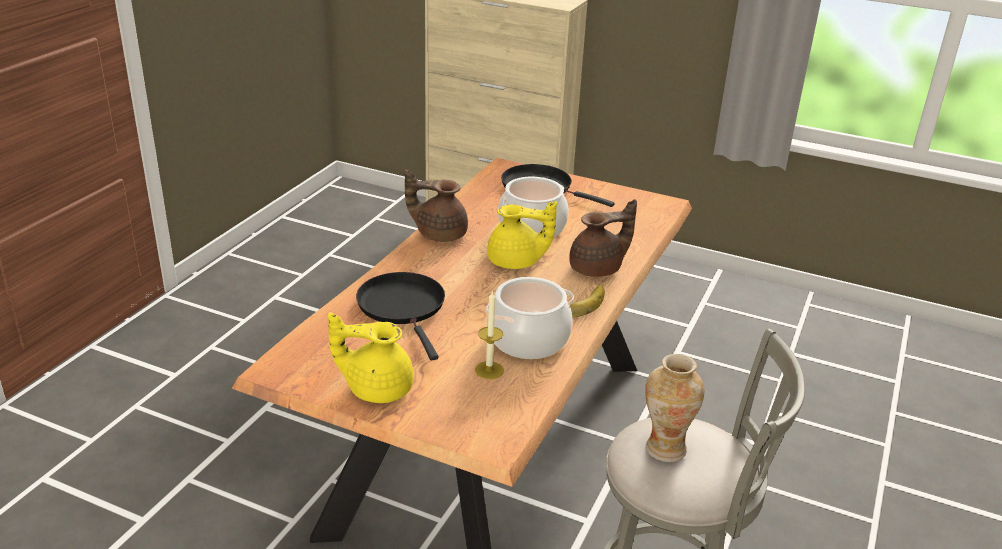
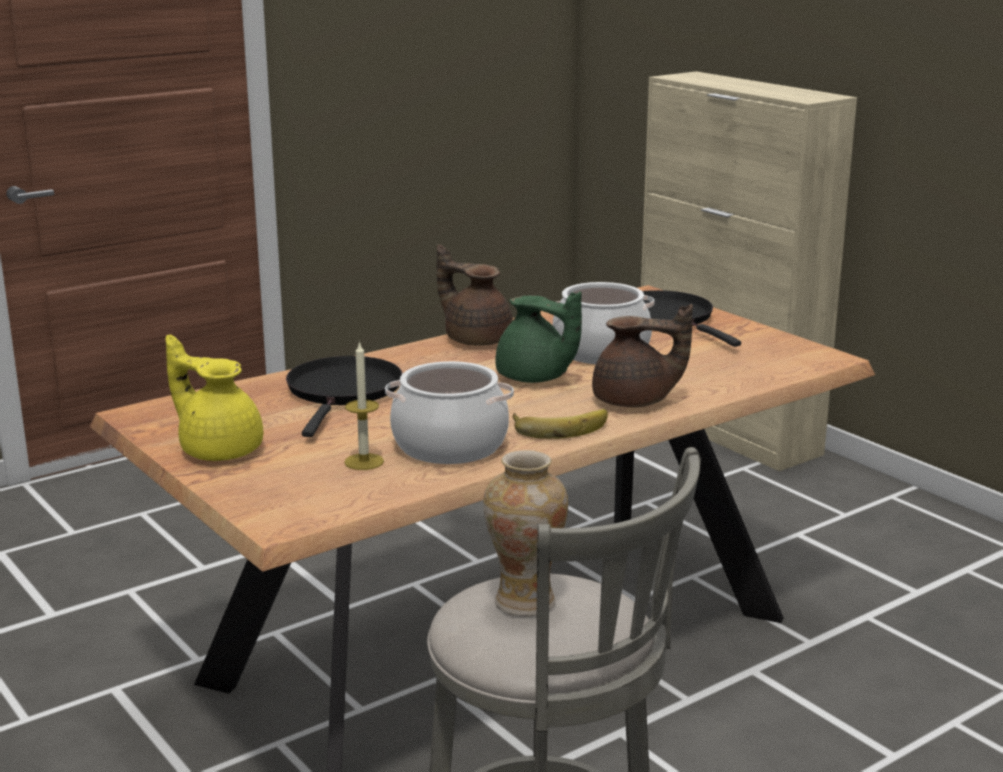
camera: 30 degrees right, 10 degrees down
yellow teapot [487,201,557,269] -> green teapot [495,292,582,383]

